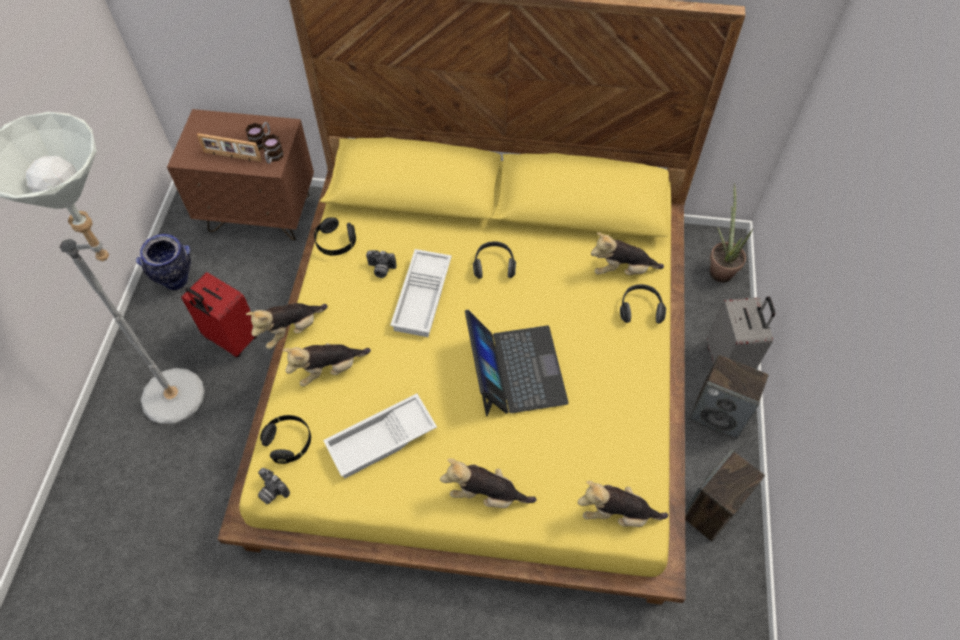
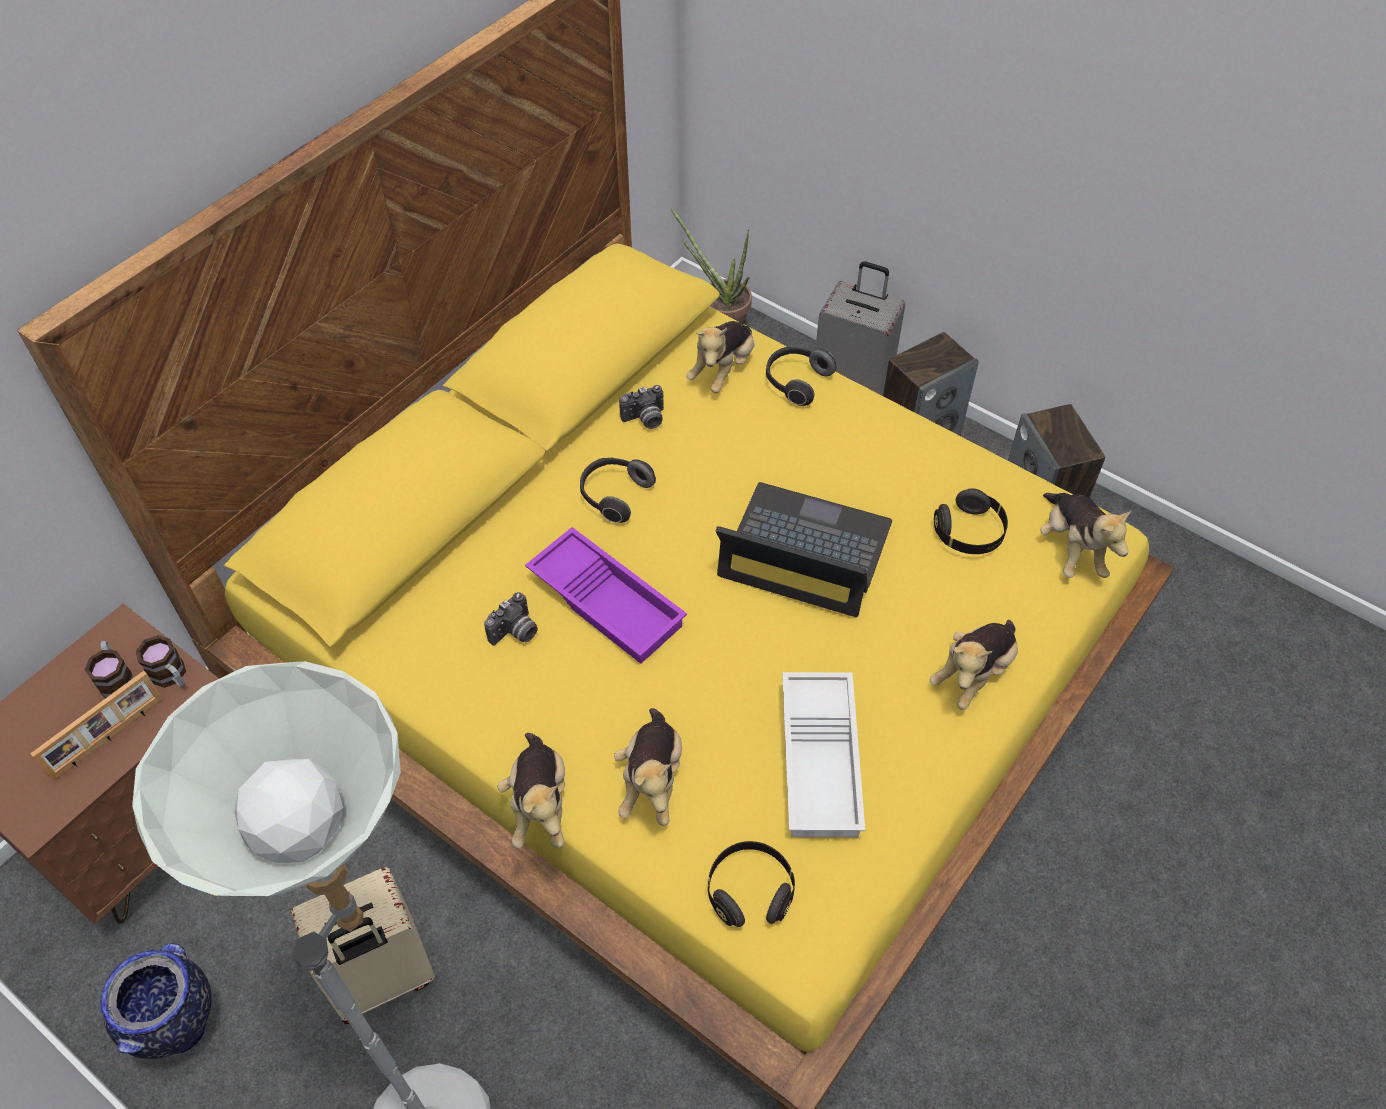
camera: 60 degrees left, 5 degrees down
red suitcase [181,272,257,358] -> beige suitcase [291,867,435,1024]
camera [258,468,290,504] -> camera moved to [619,385,664,429]
black headphones [314,217,356,256] -> black headphones moved to [934,488,1008,554]
white tray [390,249,452,337] -> purple tray [525,527,687,664]
plush toy [578,481,668,527] -> plush toy turned 45 degrees counterclockwise [1040,493,1131,578]

